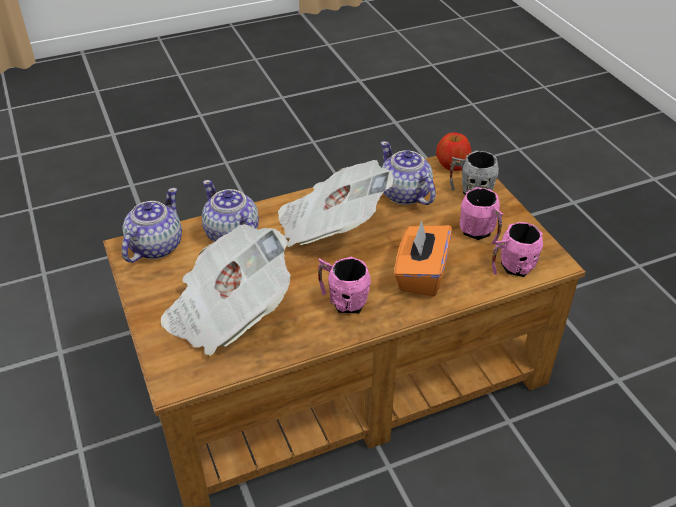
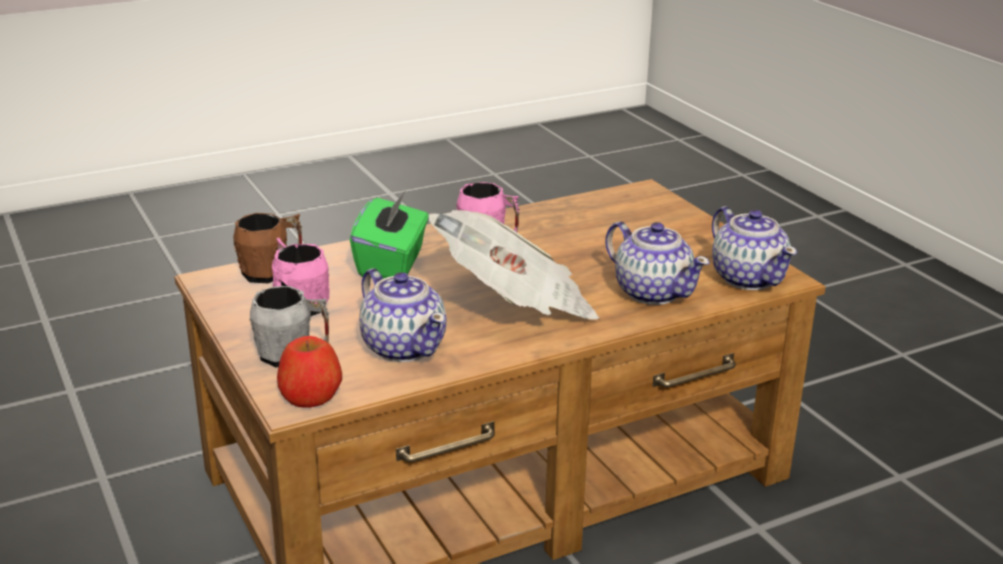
camera: 175 degrees right, 15 degrees down
teapot [122,188,182,263] -> teapot turned 45 degrees counterclockwise [712,206,797,290]
newspaper [161,224,291,356] -> none
orange tissue box [394,220,452,297] -> green tissue box [350,190,429,279]
pink mug [492,222,543,277] -> brown mug [233,213,302,284]

